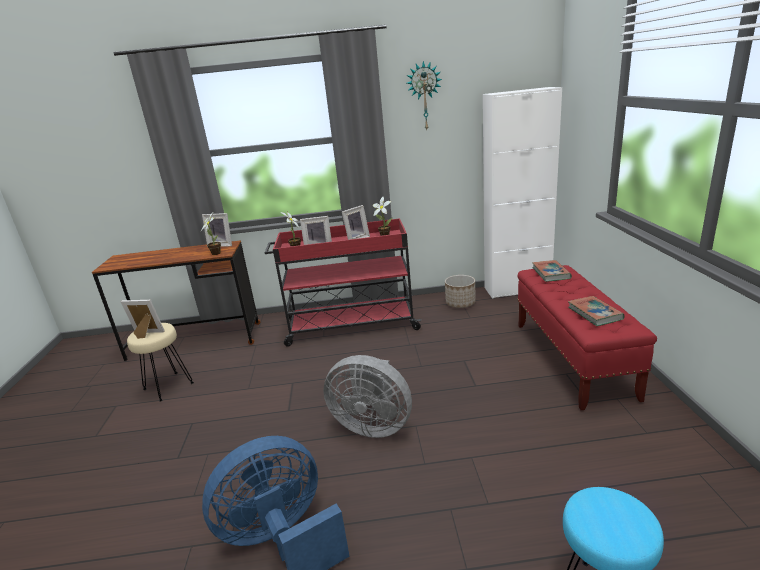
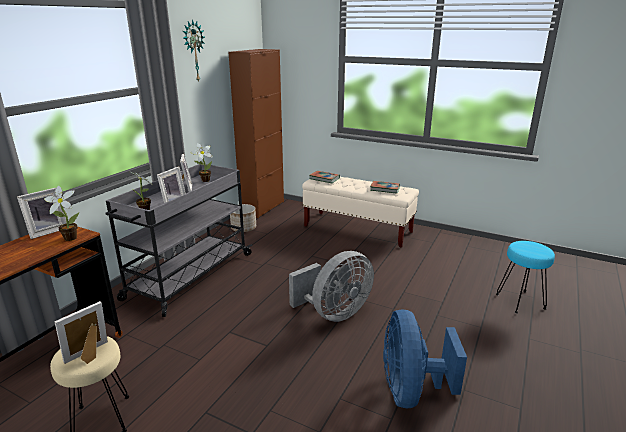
camera: 60 degrees left, 0 degrees up
red cart [264,218,422,347] -> grey cart [106,164,253,317]
white cabinet [483,87,562,299] -> brown cabinet [229,49,284,218]
red bench [517,265,657,410] -> beige bench [302,177,419,248]

